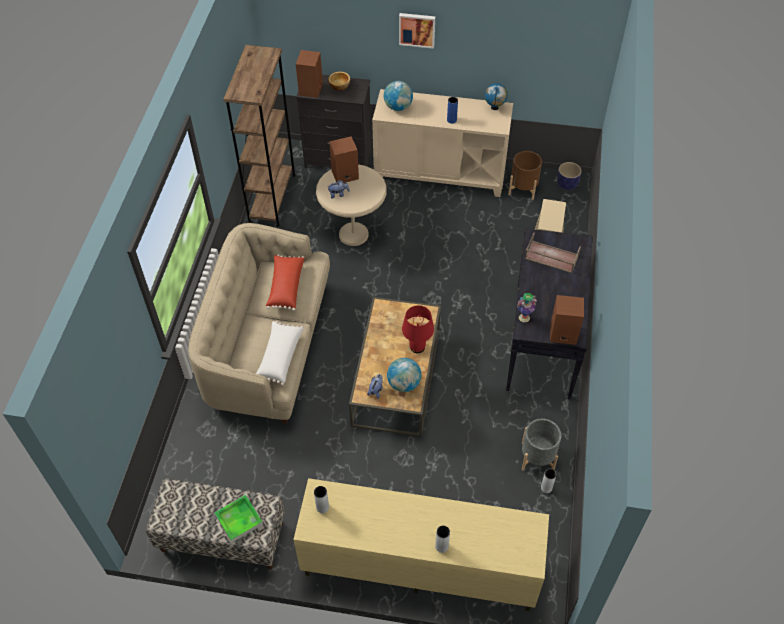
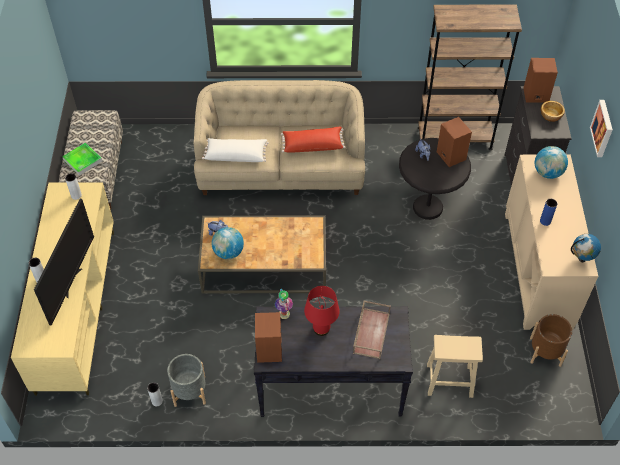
camera: 80 degrees right, 0 degrees up
beige side table [316,164,387,246] -> black side table [399,138,471,220]
red table lamp [402,305,434,353] -> red table lamp moved to [304,286,340,336]
planter [557,162,582,190] -> none
none -> television [34,199,94,326]

